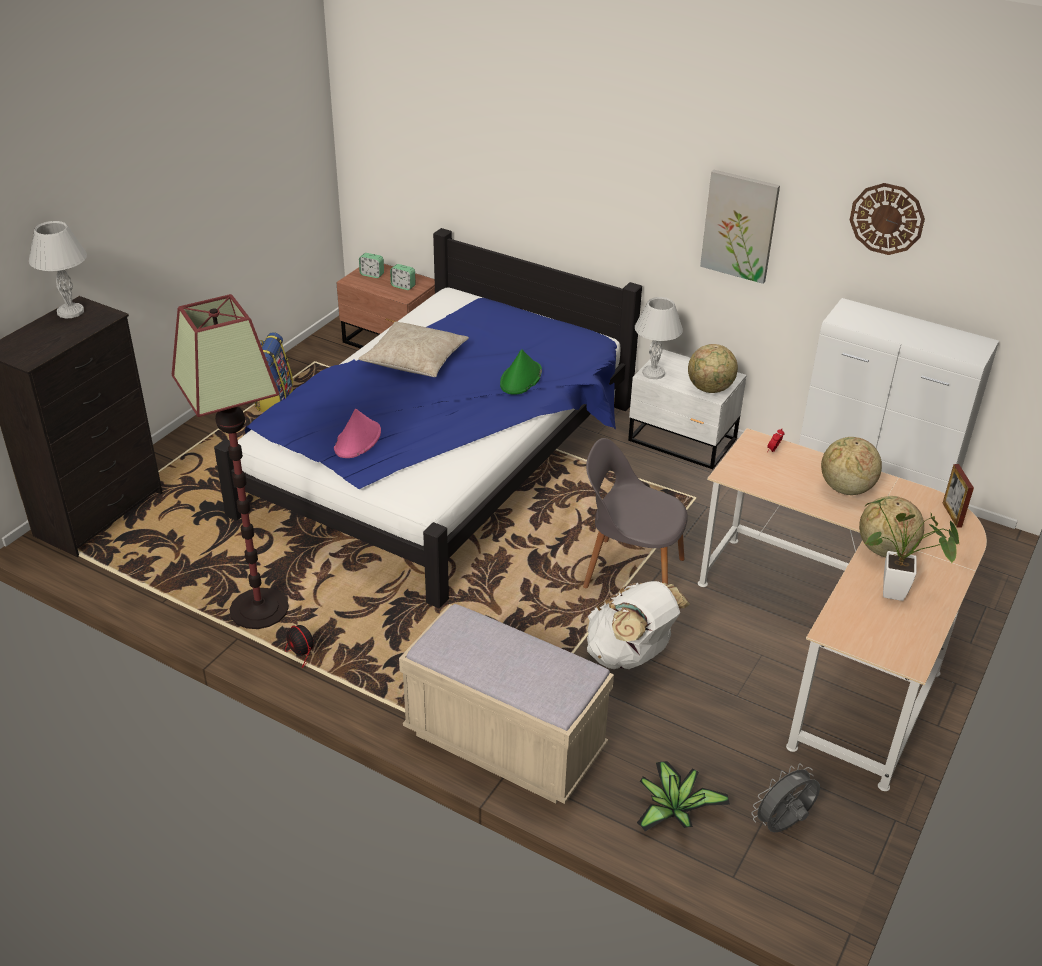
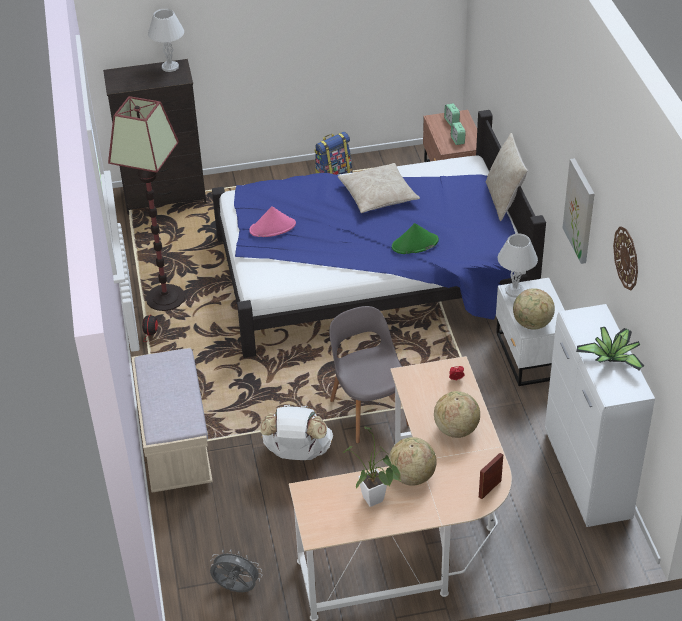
camera: 50 degrees right, 5 degrees up
potted plant [637,761,730,831] -> potted plant moved to [576,327,644,370]
none -> beige pillow [486,133,528,221]

